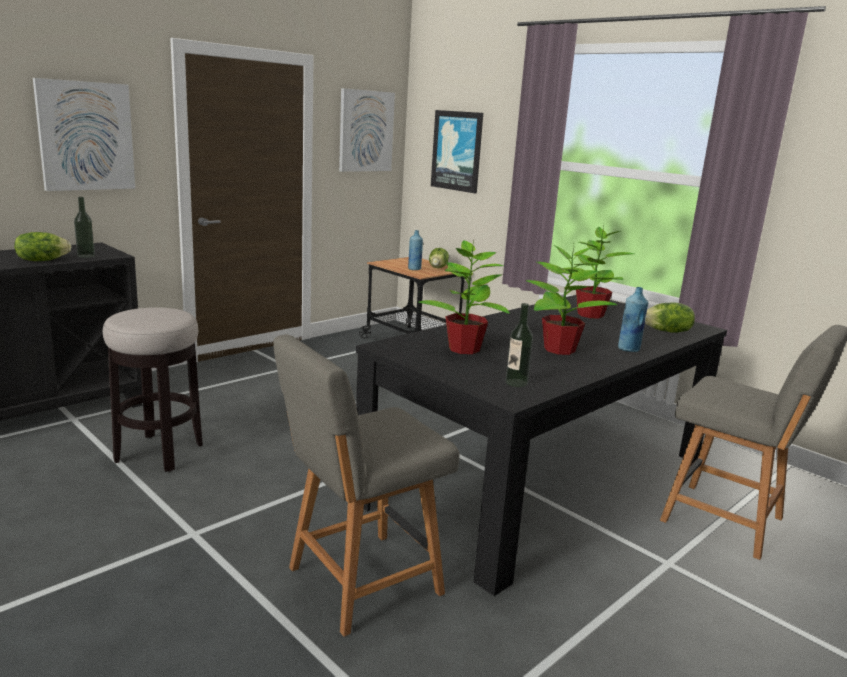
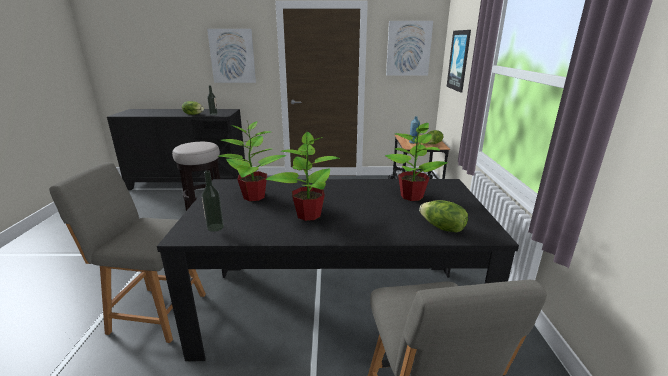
camera: 45 degrees right, 5 degrees up
blue bottle [618,287,648,352] -> none

